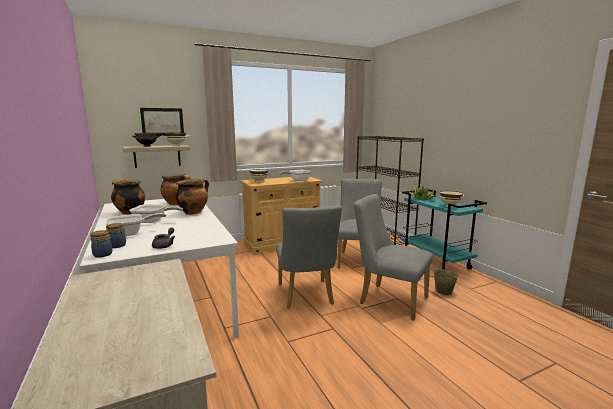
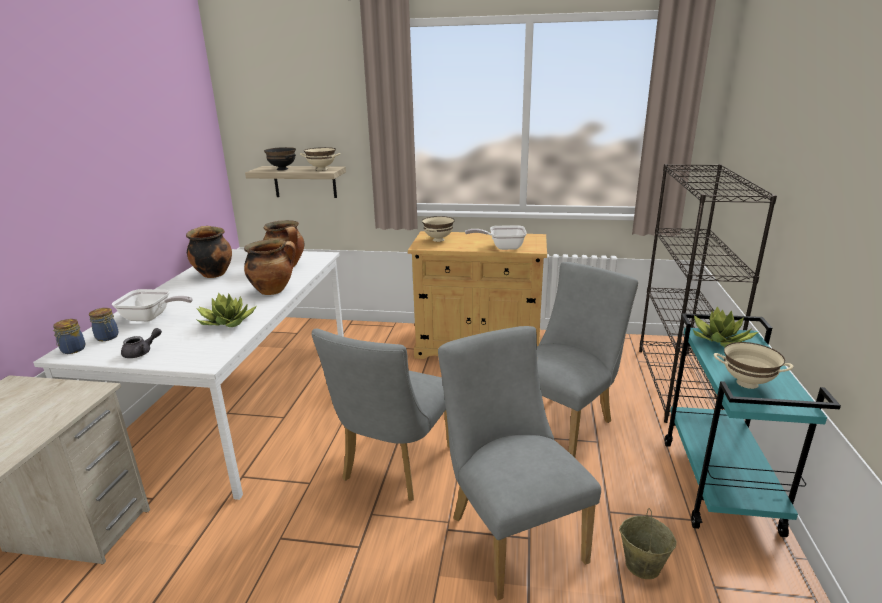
camera: 35 degrees right, 10 degrees up
frying pan [129,204,183,223] -> none
picture [140,108,184,136] -> none
none -> potted plant [197,293,256,327]

